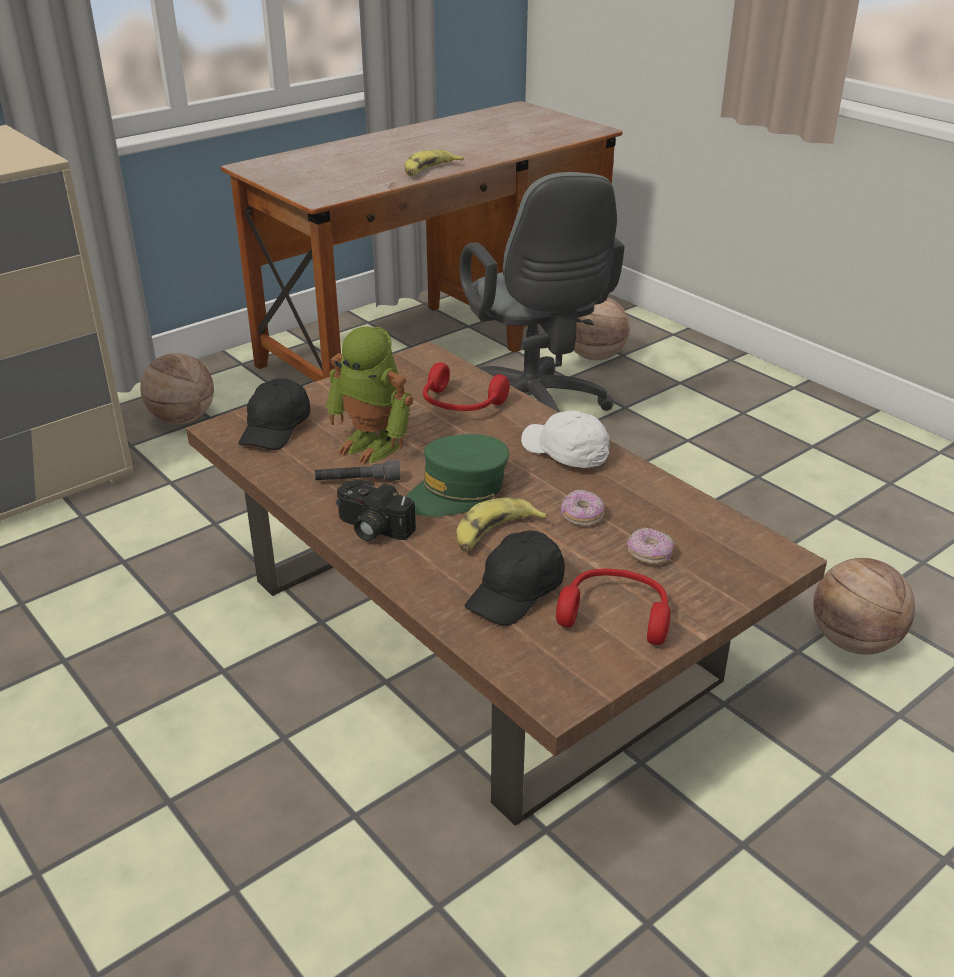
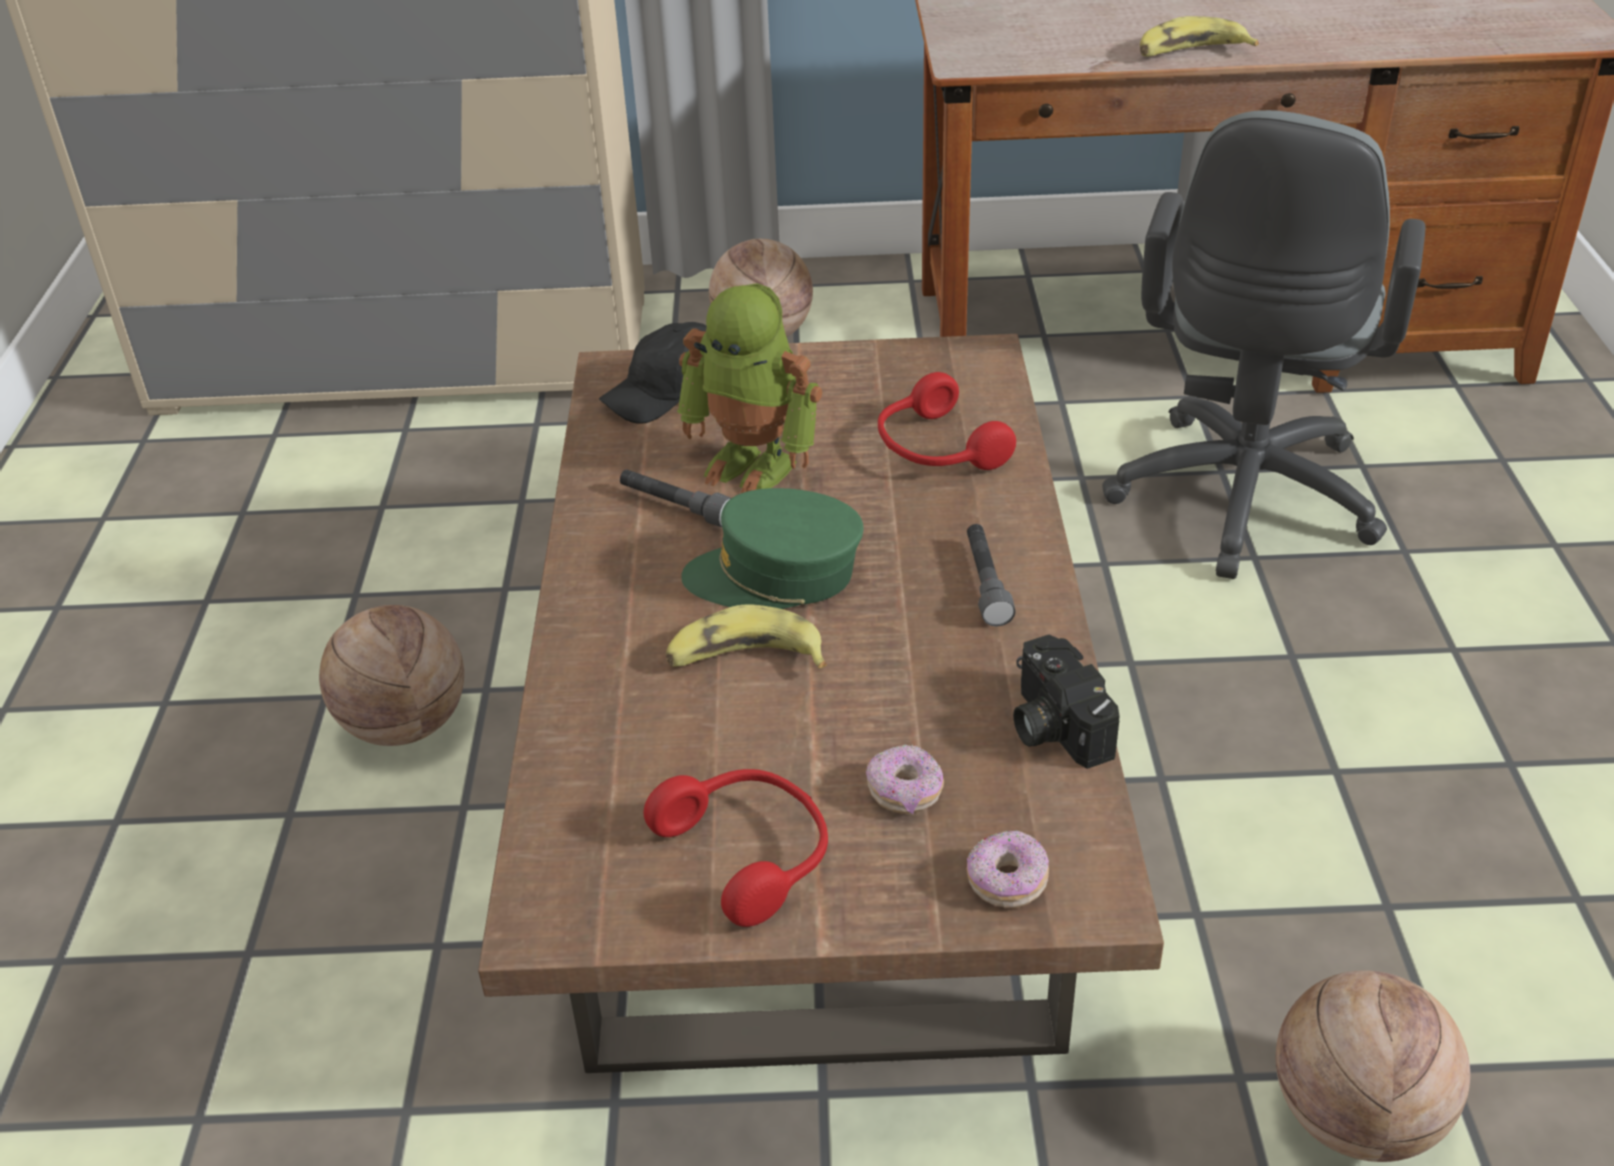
camera: 40 degrees right, 5 degrees up
toy robot [326,327,413,465] -> toy robot turned 45 degrees counterclockwise [677,283,822,493]
camera [336,479,416,541] -> camera moved to [1013,635,1120,769]
black cap [465,530,565,626] -> none
white cap [521,410,609,468] -> grey flashlight [967,524,1015,626]
donut [561,490,605,526] -> donut moved to [967,830,1049,908]
basketball [574,297,630,360] -> basketball moved to [319,605,464,746]

